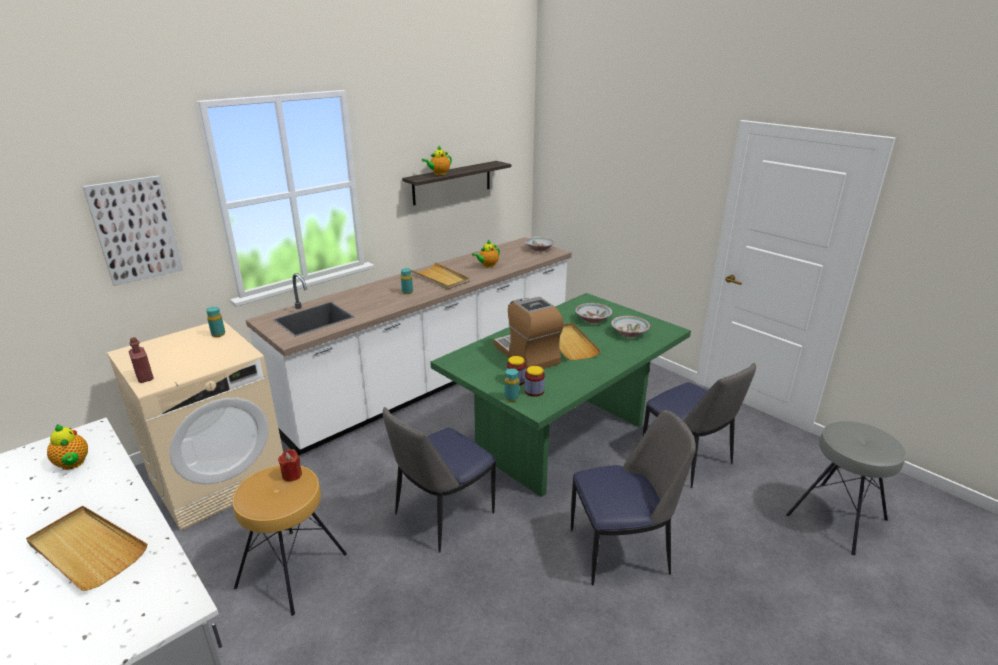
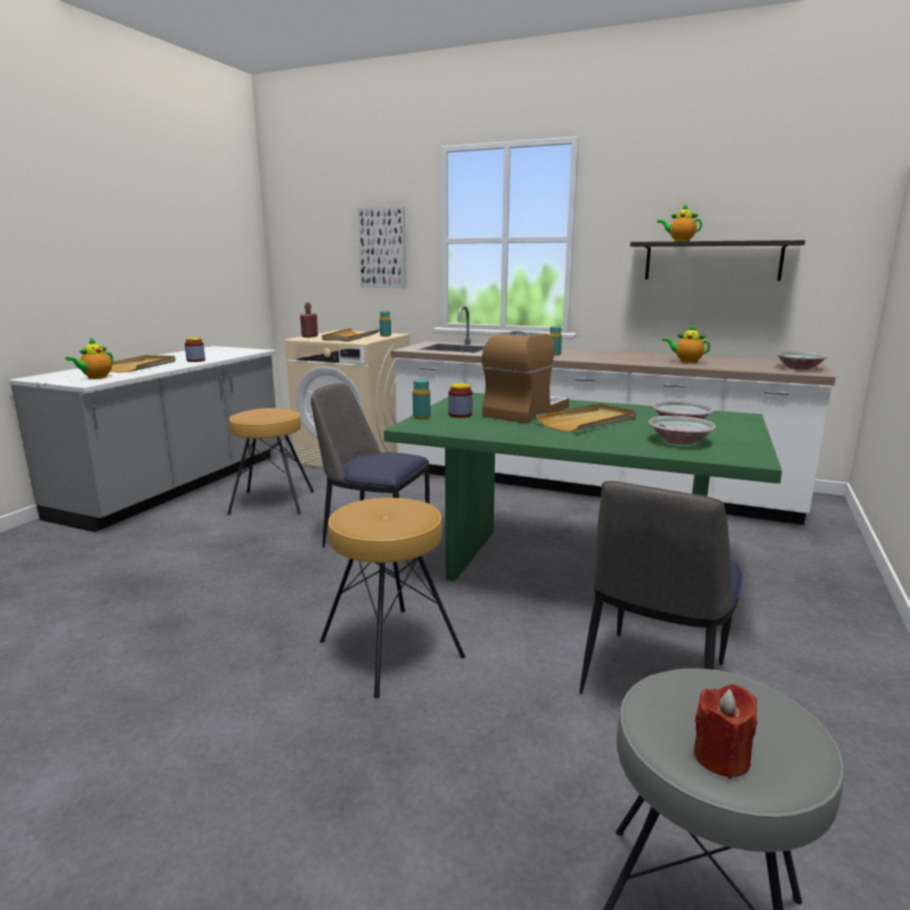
camera: 65 degrees right, 10 degrees down
teapot [47,424,88,470] -> teapot moved to [65,338,113,379]
red candle [278,449,302,482] -> red candle moved to [694,684,757,779]
beige tray [411,262,470,290] -> beige tray moved to [322,328,380,342]
jar [525,366,545,397] -> jar moved to [185,337,205,362]
chair [571,410,696,585] -> brown stool [320,498,465,698]

